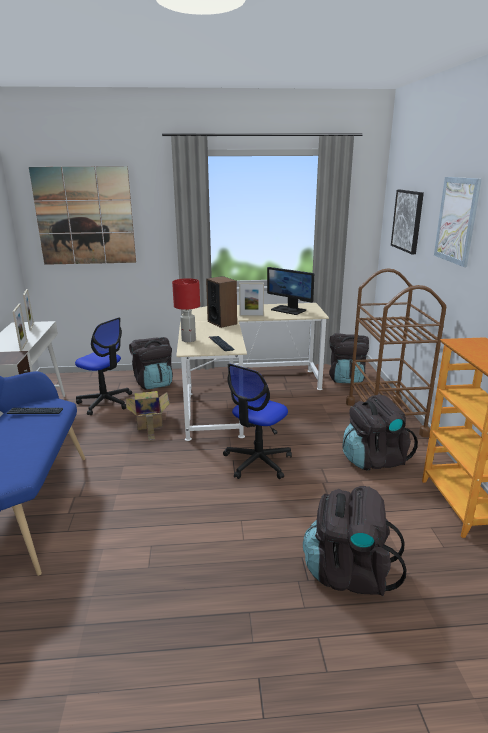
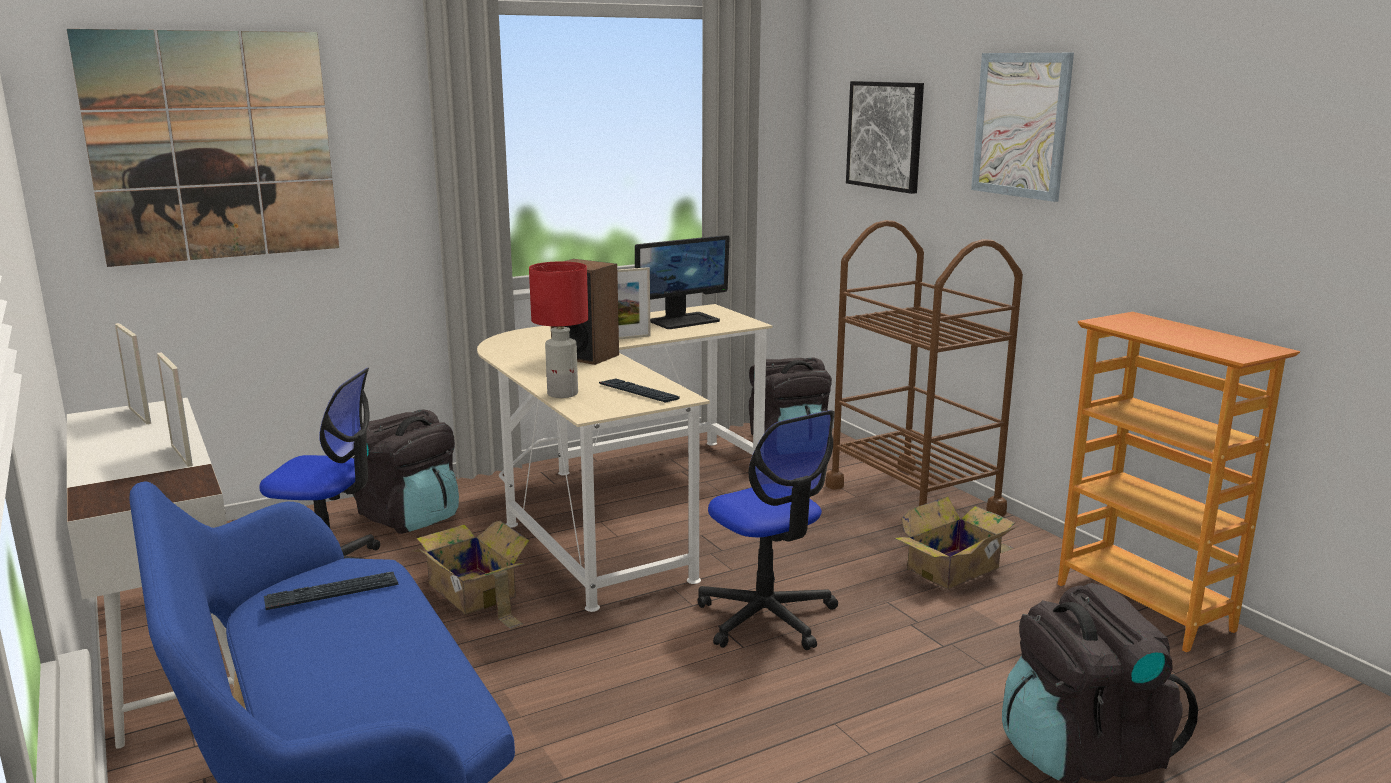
camera: 25 degrees left, 5 degrees down
office chair [223,364,292,479] -> office chair turned 45 degrees counterclockwise [698,410,838,650]
monitor [267,267,314,315] -> monitor turned 45 degrees counterclockwise [635,235,730,329]
black backpack [343,394,418,471] -> cardboard box [895,496,1018,589]

